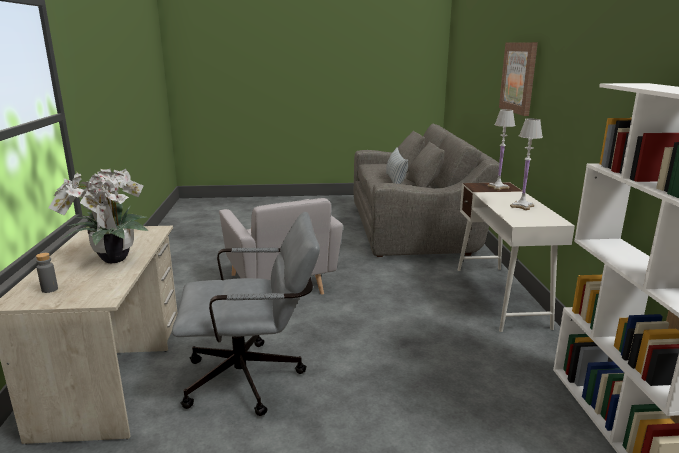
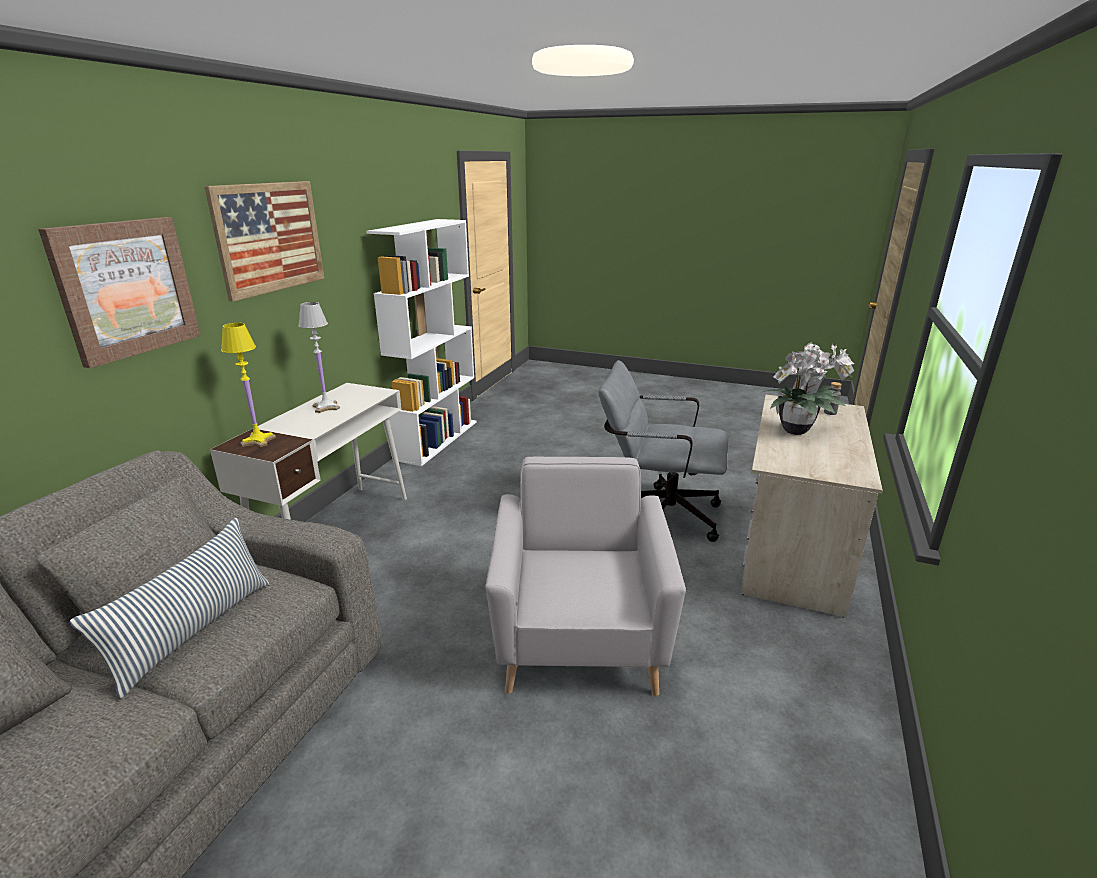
camera: 155 degrees left, 5 degrees up
white table lamp [488,109,516,190] -> yellow table lamp [221,323,276,447]
none -> picture [204,181,324,302]

